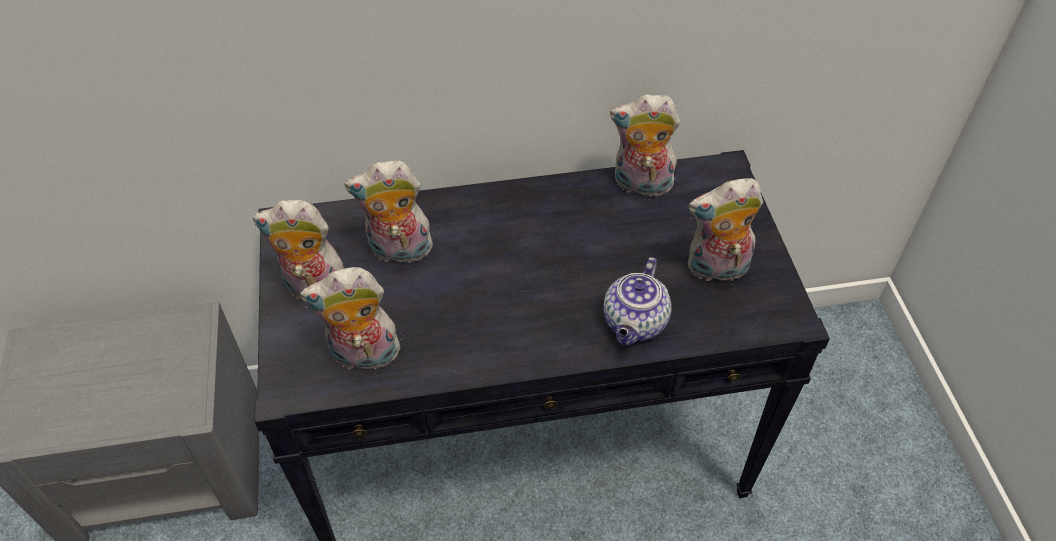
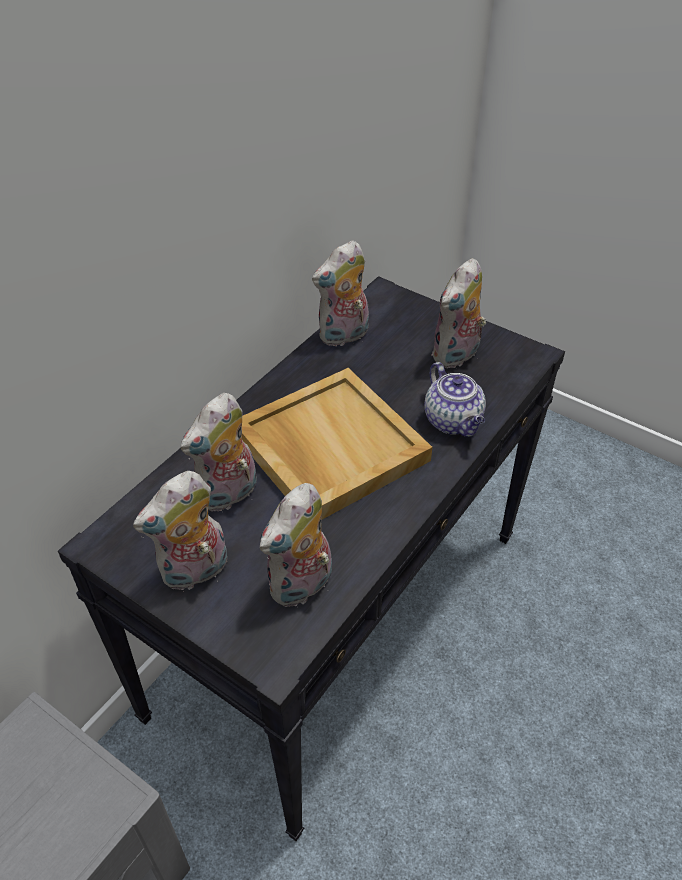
camera: 45 degrees left, 5 degrees down
none -> beige tray [242,368,432,520]

